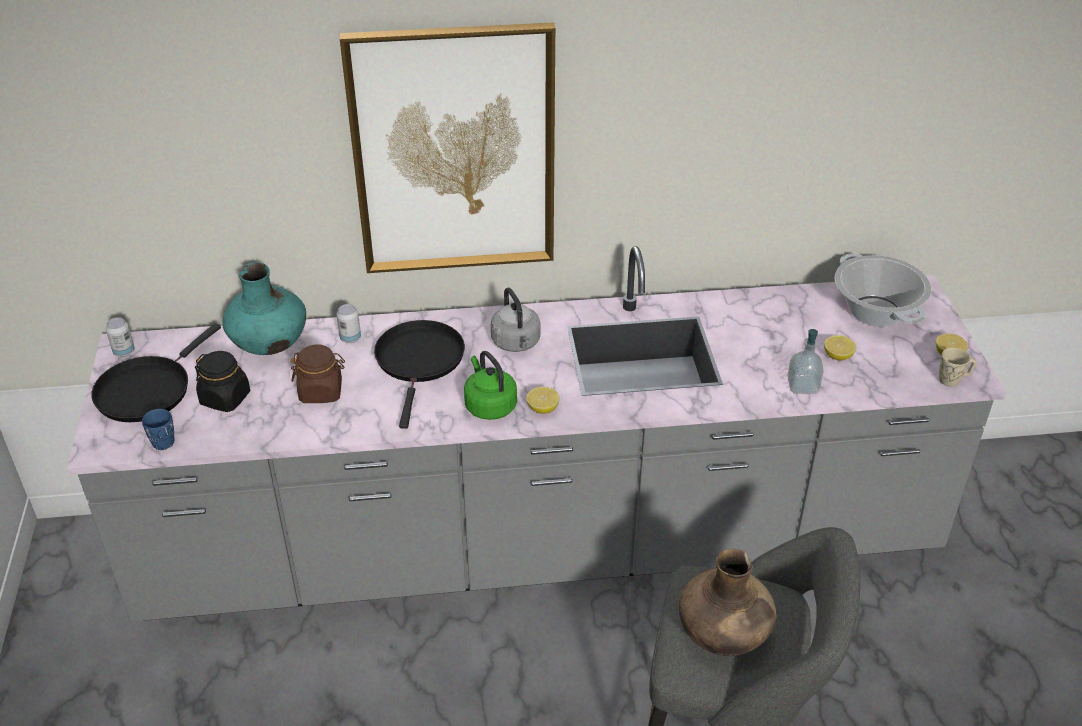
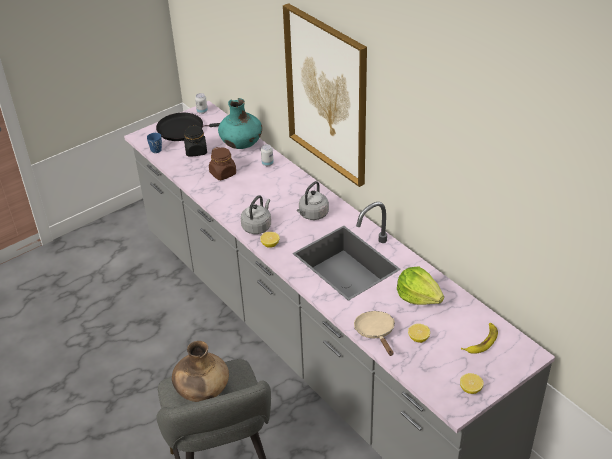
camera: 60 degrees right, 0 degrees up
black frying pan [374,320,465,429] -> none
green kettle [464,351,517,420] -> grey kettle [241,195,271,234]
soap dispenser [787,329,824,394] -> beige frying pan [354,311,395,356]
cooking pot [835,253,931,327] -> banana [461,323,498,354]
beige mug [939,348,977,387] -> none
none -> lettuce [397,266,444,305]

